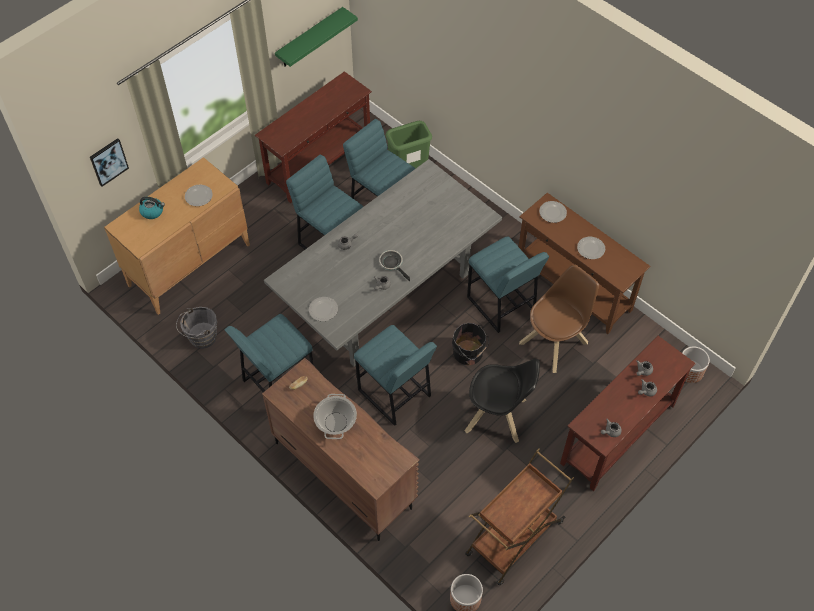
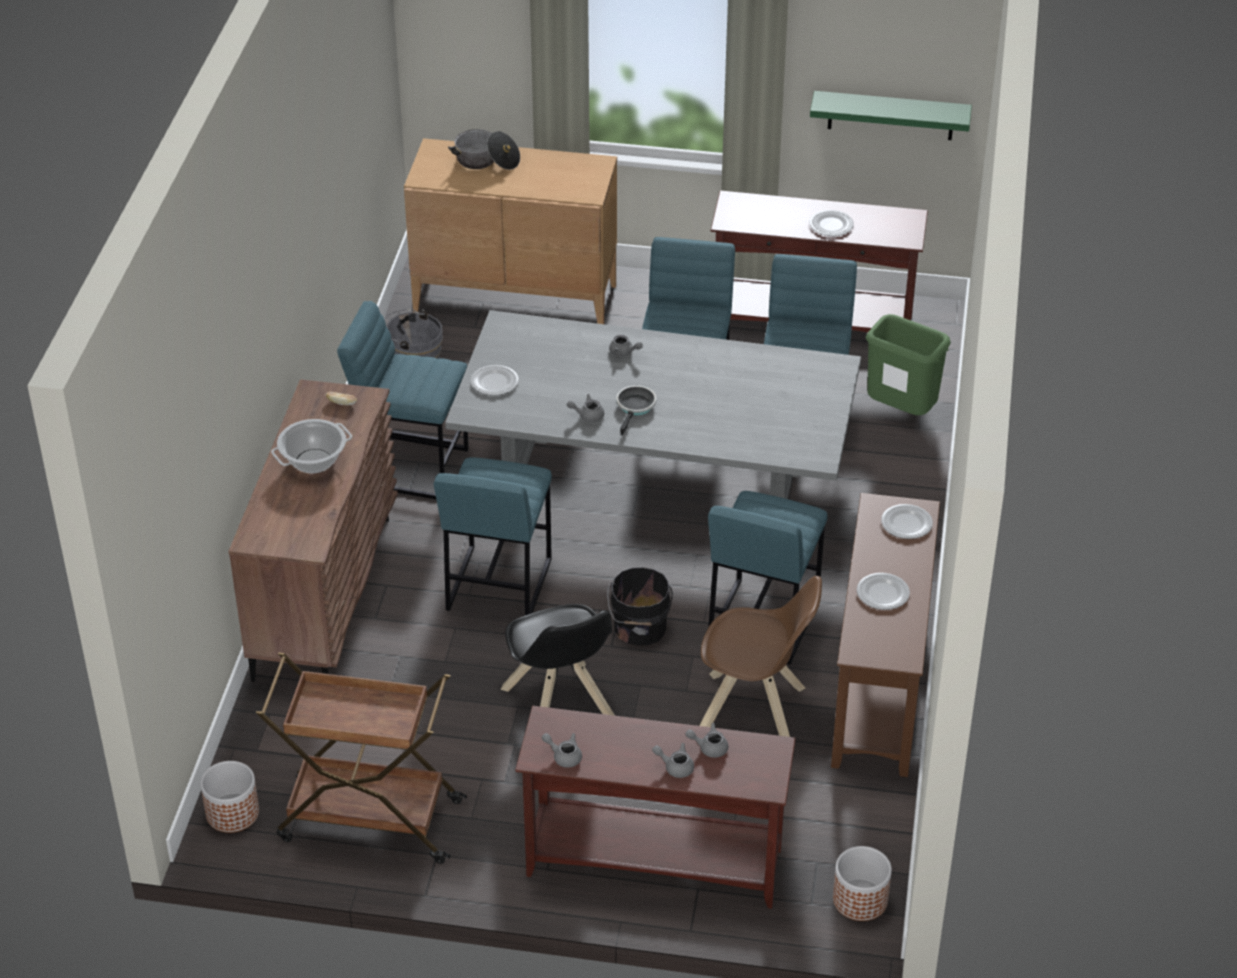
camera: 55 degrees right, 15 degrees down
picture [90,138,129,187] -> none
kettle [139,197,165,219] -> cooking pot [448,129,520,170]
plate [185,185,213,206] -> plate moved to [809,210,854,236]

